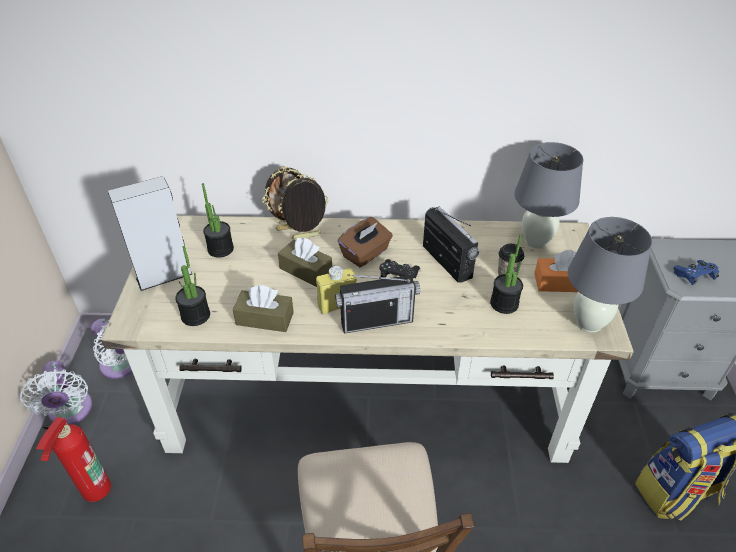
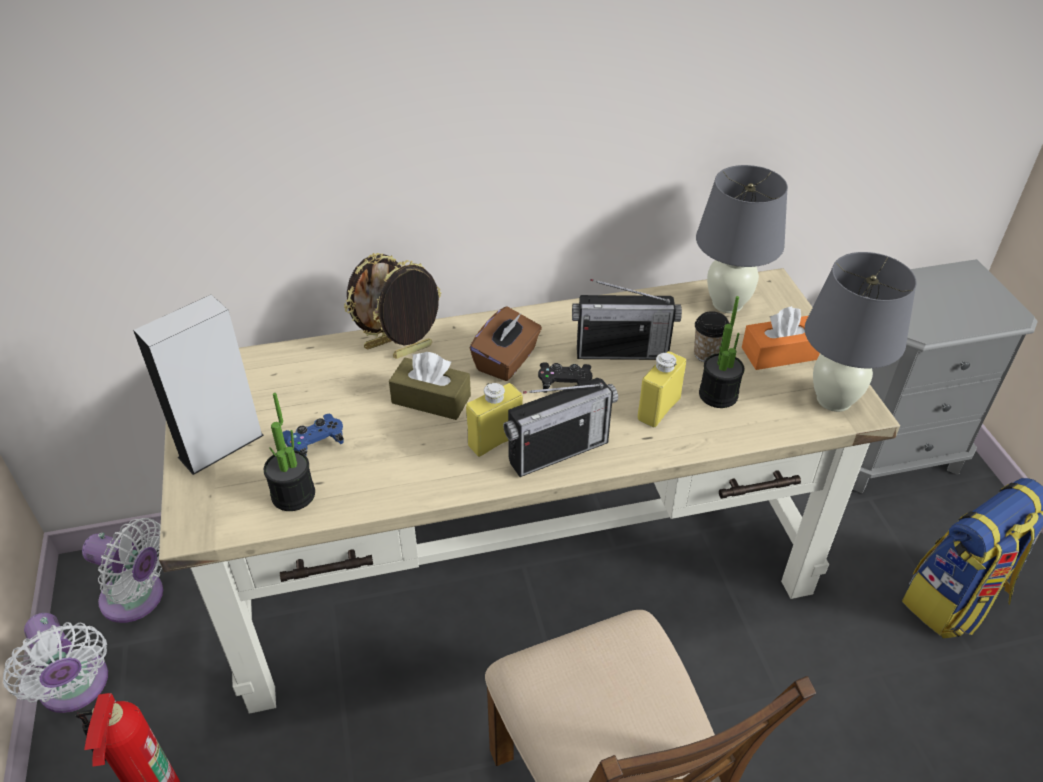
camera: 15 degrees left, 0 degrees up
potted plant [202,183,234,258] -> none
brown tissue box [233,285,294,332] -> none
radio [423,206,480,283] -> radio turned 135 degrees clockwise [572,279,682,360]
blue game controller [673,260,719,285] -> blue game controller moved to [282,414,344,456]
none -> yellow bottle [638,351,686,427]

